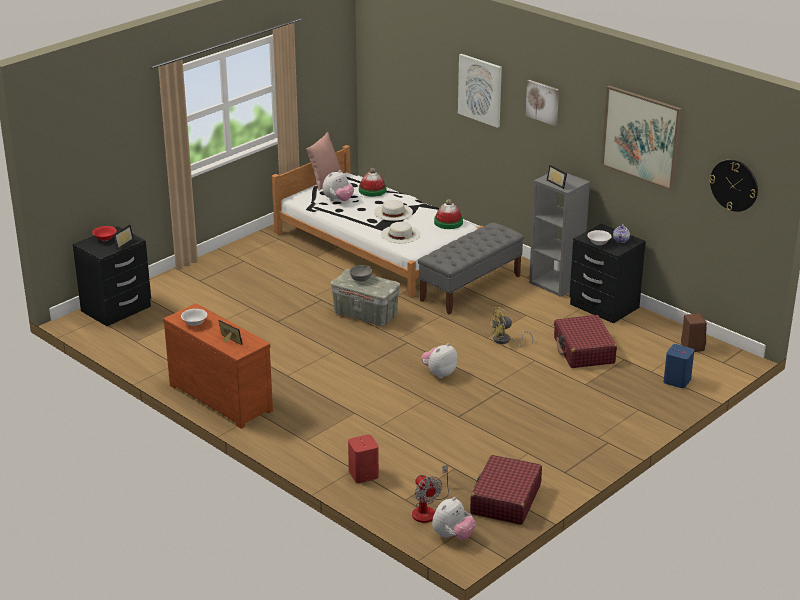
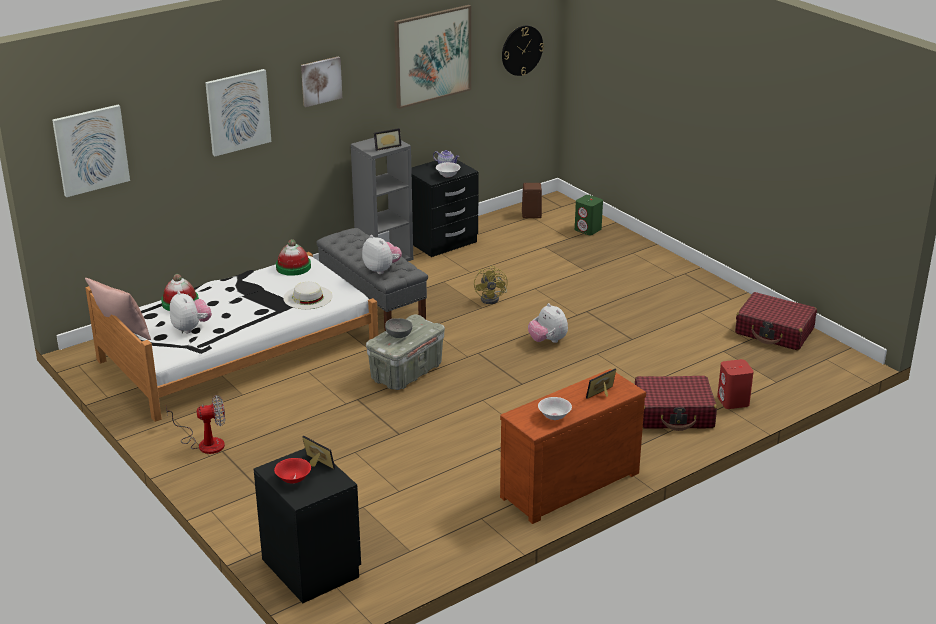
camera: 80 degrees left, 0 degrees up
white hat [374,200,413,221] -> none
fan [412,465,449,523] -> fan moved to [166,395,225,454]
plush toy [432,497,476,540] -> plush toy moved to [362,235,402,274]
red suitcase [554,315,617,368] -> red suitcase moved to [635,376,717,431]
blue speaker [664,344,694,388] -> green speaker [575,195,603,235]
none -> picture [52,105,130,197]

